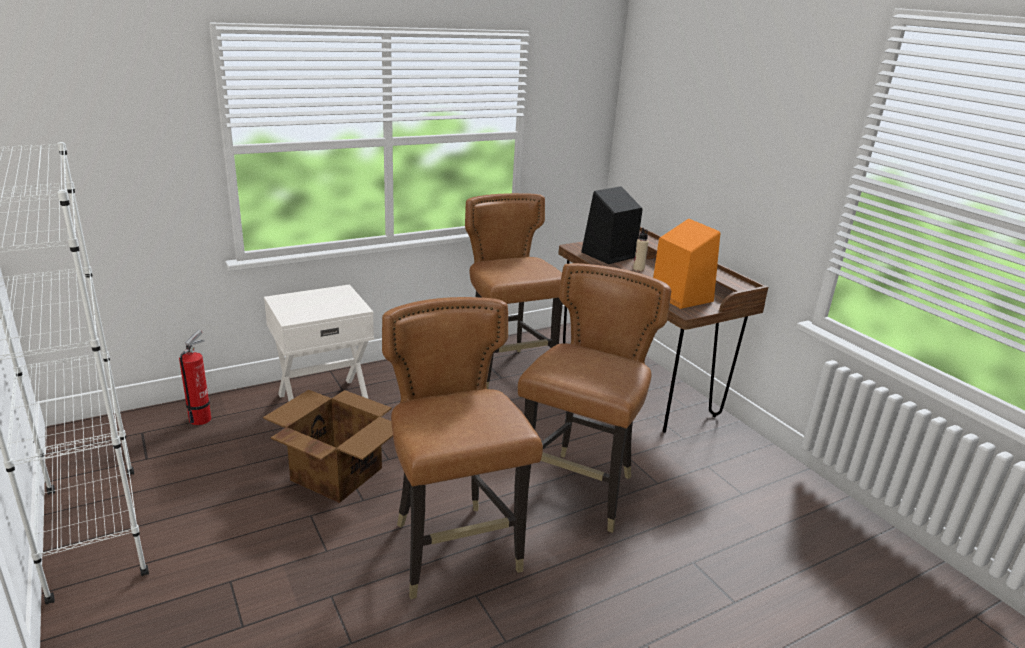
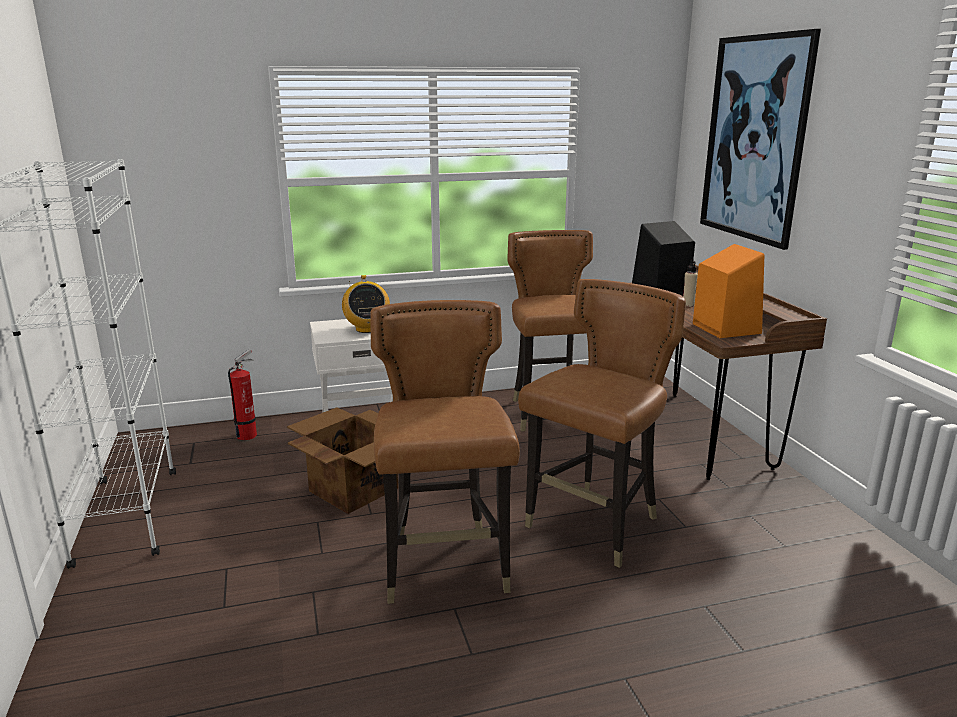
camera: 15 degrees right, 5 degrees down
none -> radio [342,275,390,333]
none -> picture [700,29,821,250]

